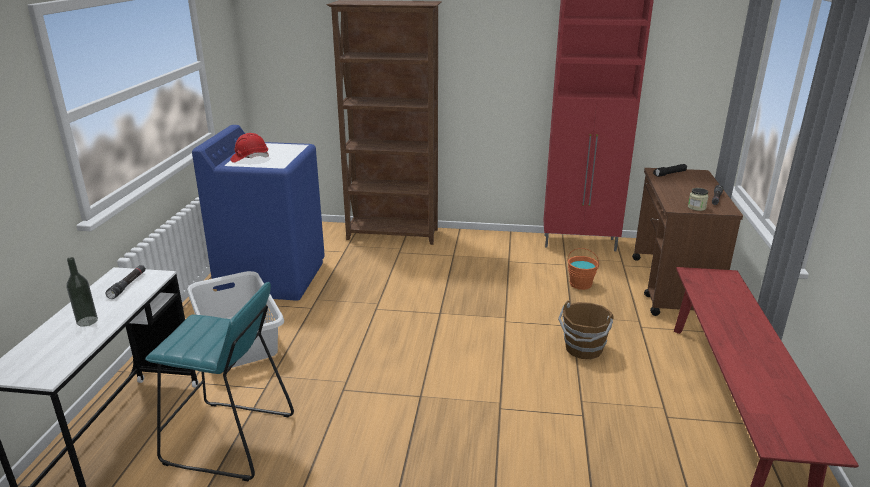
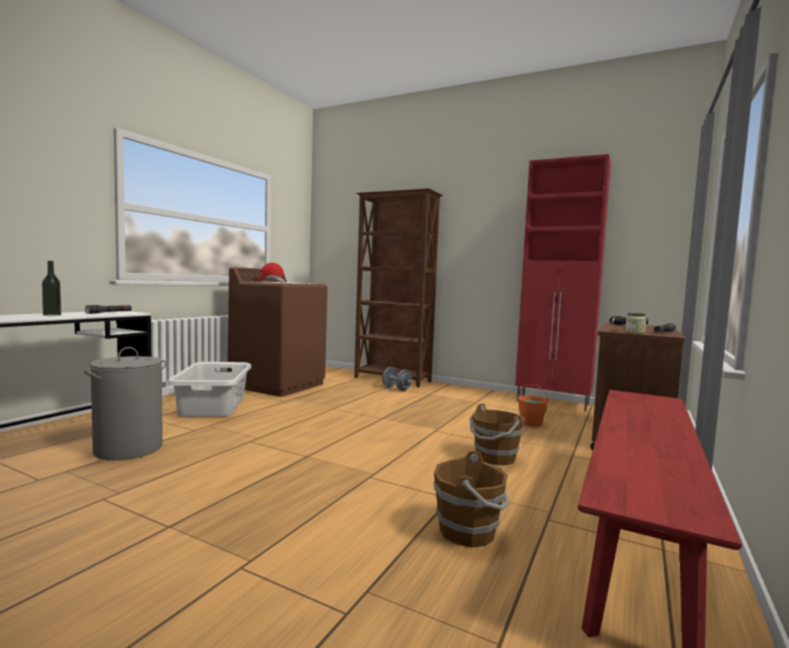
camera: 20 degrees right, 20 degrees down
turquoise stool [145,282,294,481] -> grey laundry basket [84,347,166,460]
blue washing machine [192,125,325,301] -> brown washing machine [228,267,327,397]
none -> grey dumbbell [382,367,413,391]
none -> brown bucket [433,451,509,548]

